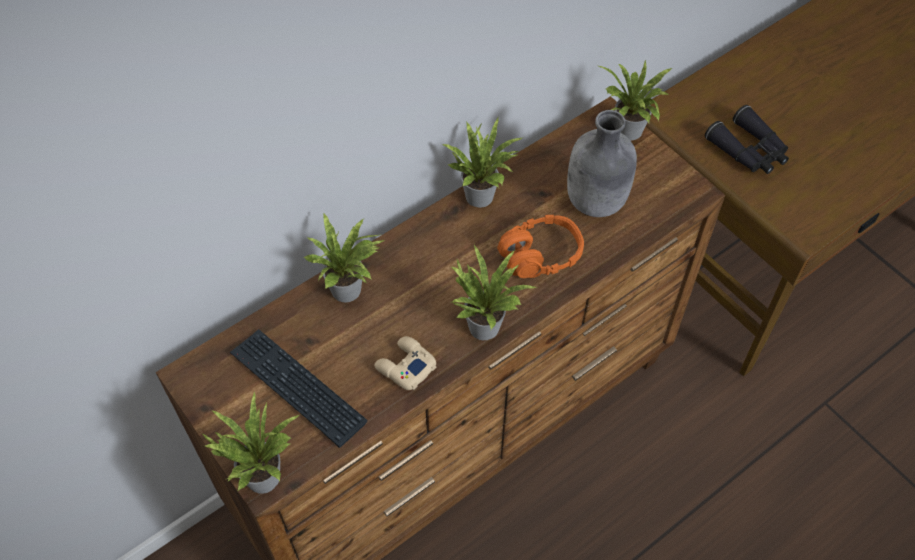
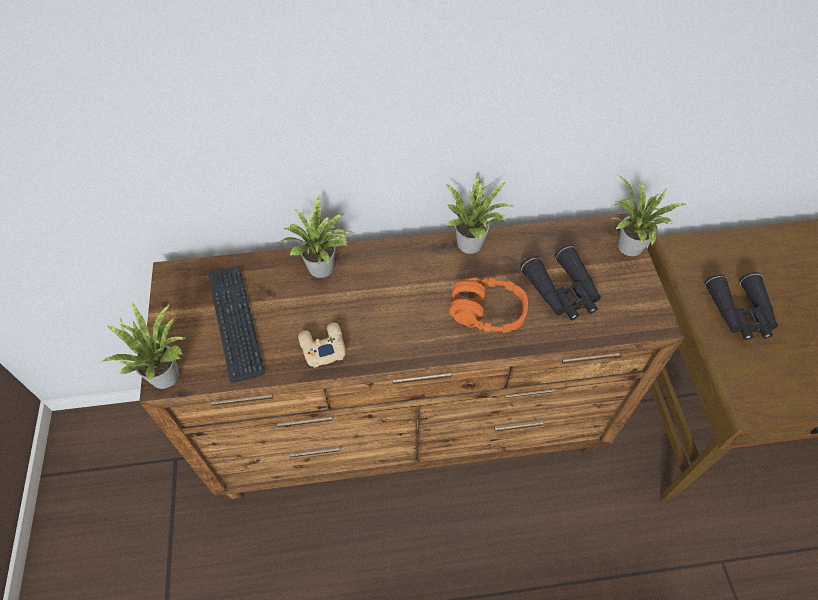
camera: 30 degrees right, 0 degrees up
potted plant [451,245,537,341] -> none
grey bottle [567,110,637,217] -> black binoculars [520,245,601,320]

